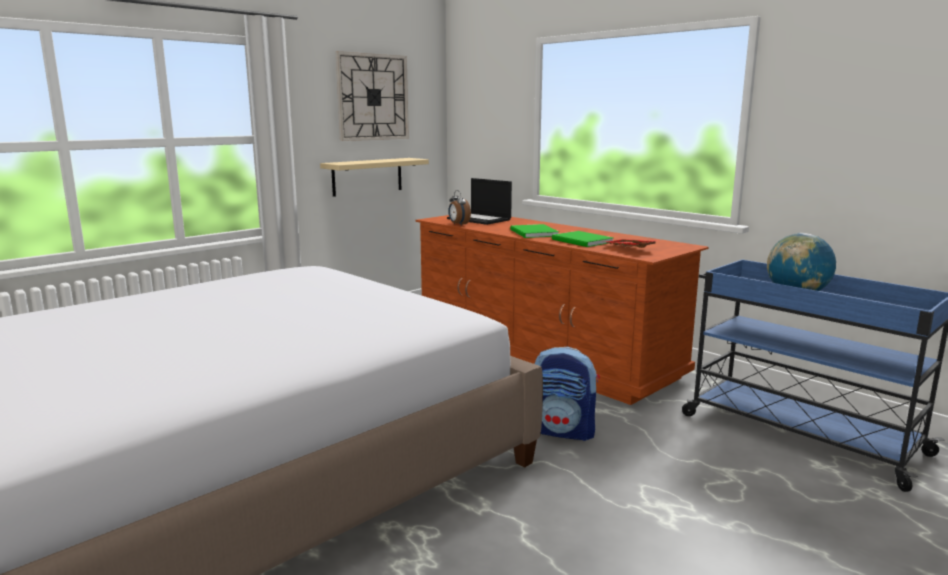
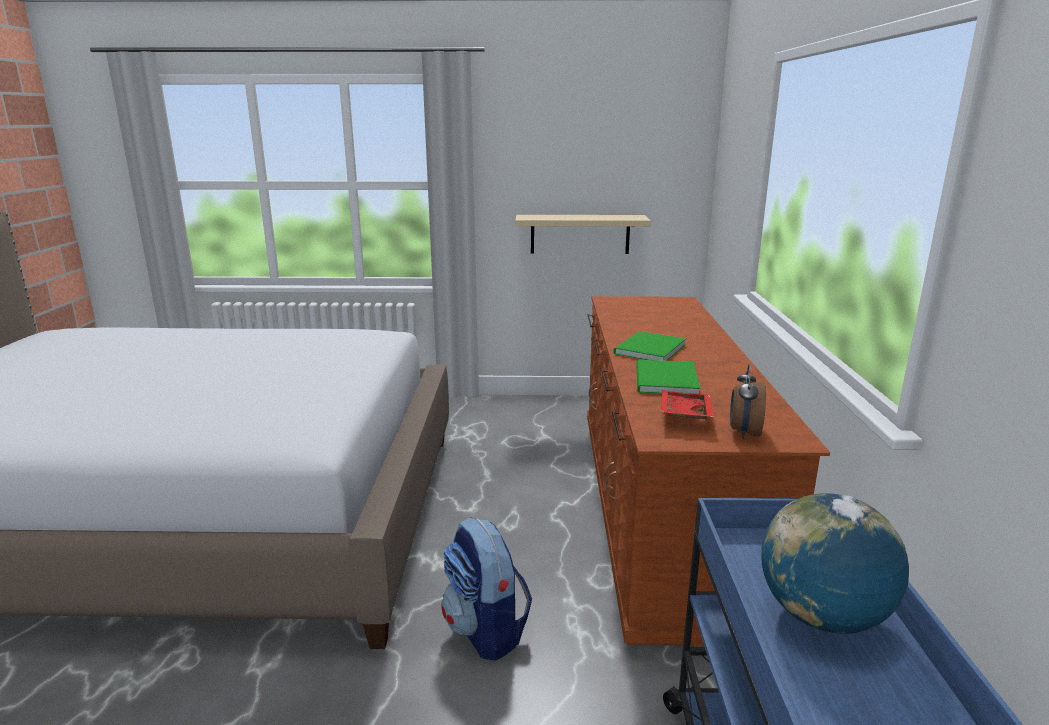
camera: 45 degrees right, 5 degrees up
wall clock [335,51,409,141] -> none
laptop [447,178,512,225] -> none
alarm clock [448,190,471,226] -> alarm clock moved to [730,364,766,439]

